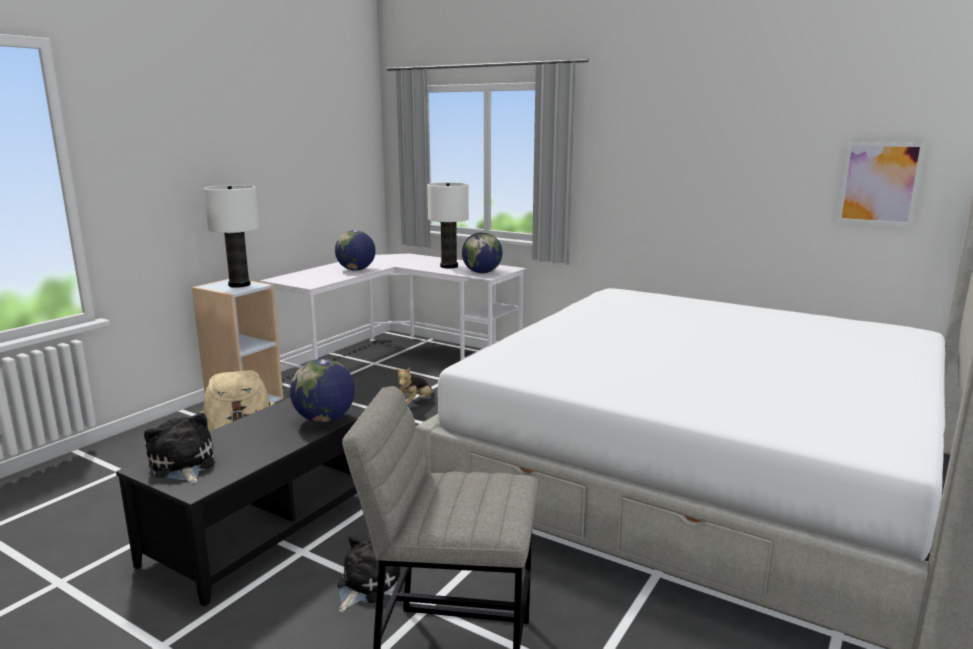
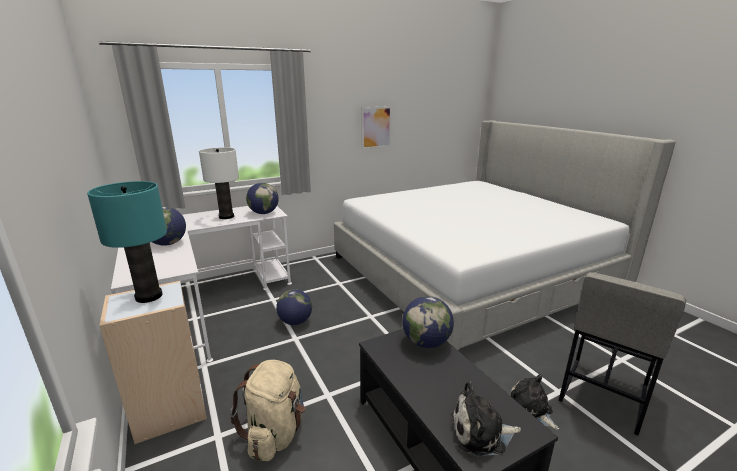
camera: 60 degrees left, 5 degrees up
white table lamp [204,185,259,288] -> turquoise table lamp [87,181,167,303]
plush toy [396,368,434,405] -> globe [276,289,312,325]
picture [837,142,925,226] -> picture moved to [361,106,392,149]

